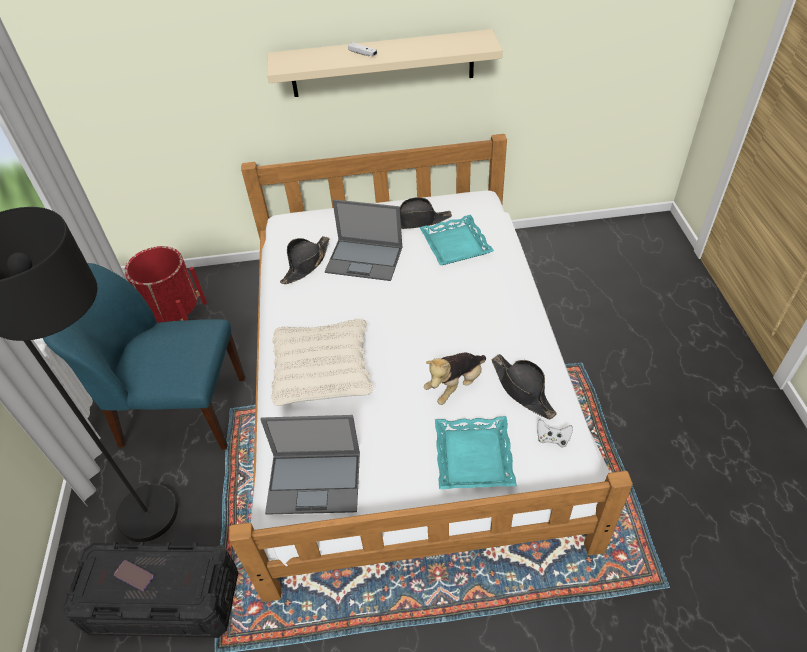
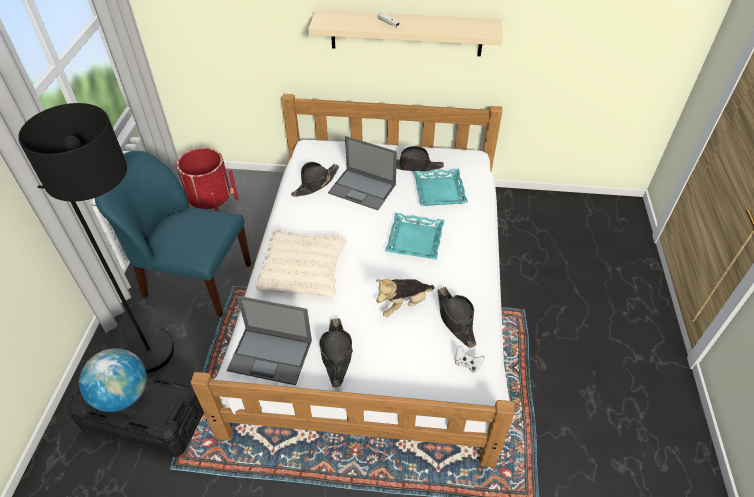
camera: 10 degrees right, 0 degrees up
phone [114,560,154,591] -> globe [79,348,147,412]
turquoise tray [435,416,517,489] -> turquoise tray moved to [385,213,444,260]
none -> black hat [319,318,353,387]

